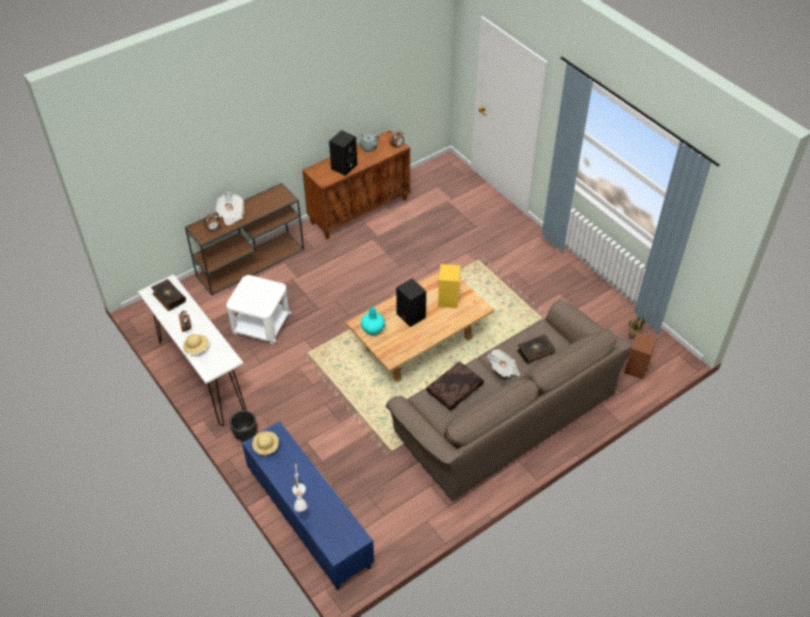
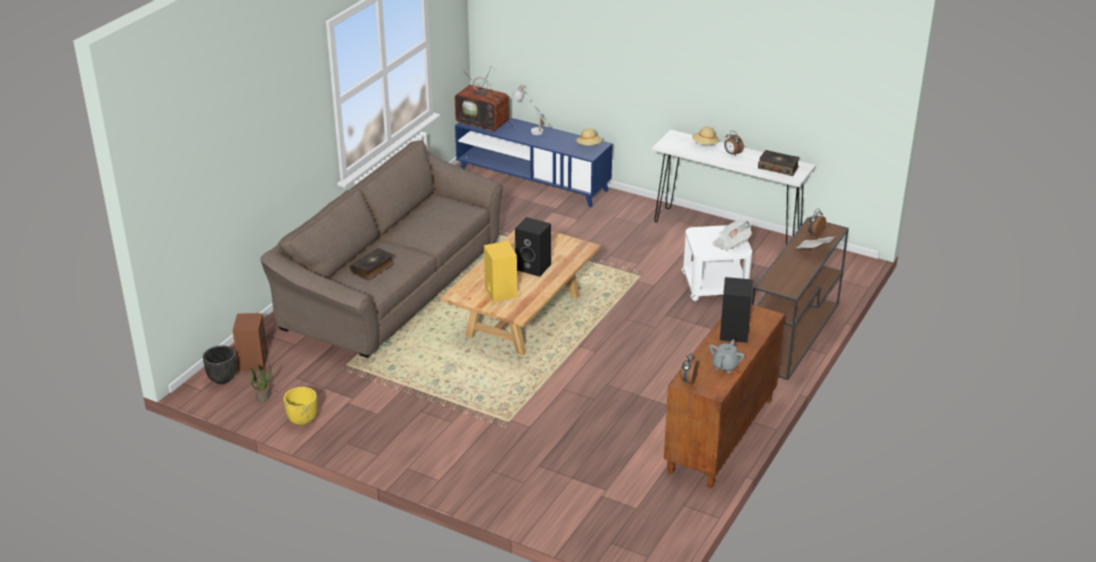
camera: 155 degrees right, 15 degrees down
black planter [230,410,257,441] -> black planter moved to [203,345,237,384]
turquoise vase [361,307,385,335] -> none
brown pillow [426,361,484,411] -> none
newspaper [488,349,520,377] -> newspaper moved to [712,220,752,251]
none -> yellow planter [283,387,317,426]
none -> television [455,66,513,132]

